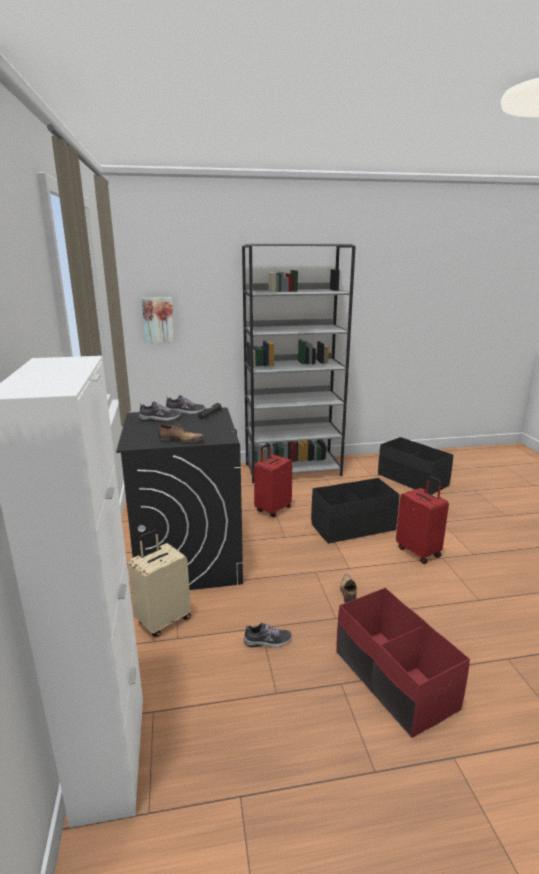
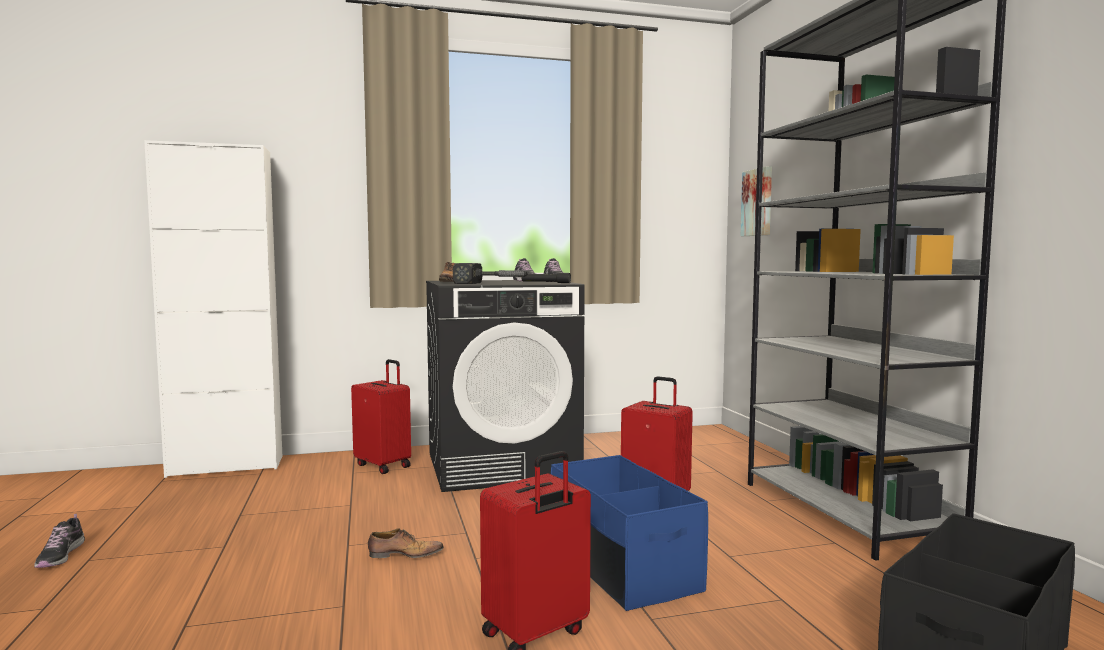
camera: 85 degrees right, 15 degrees down
beige suitcase [128,530,191,637] -> red suitcase [351,359,411,474]
shoe [243,623,292,648] -> shoe moved to [34,514,85,568]
black storage box [311,478,400,544] -> blue storage box [551,455,708,611]
red storage box [336,588,470,738] -> none
none -> hammer [453,263,531,284]

